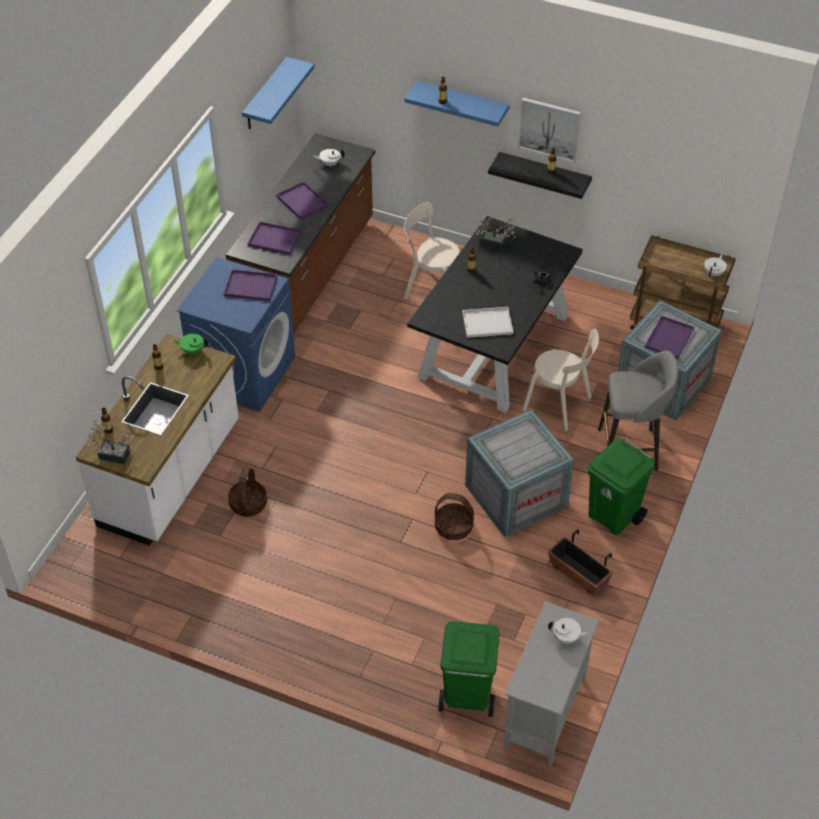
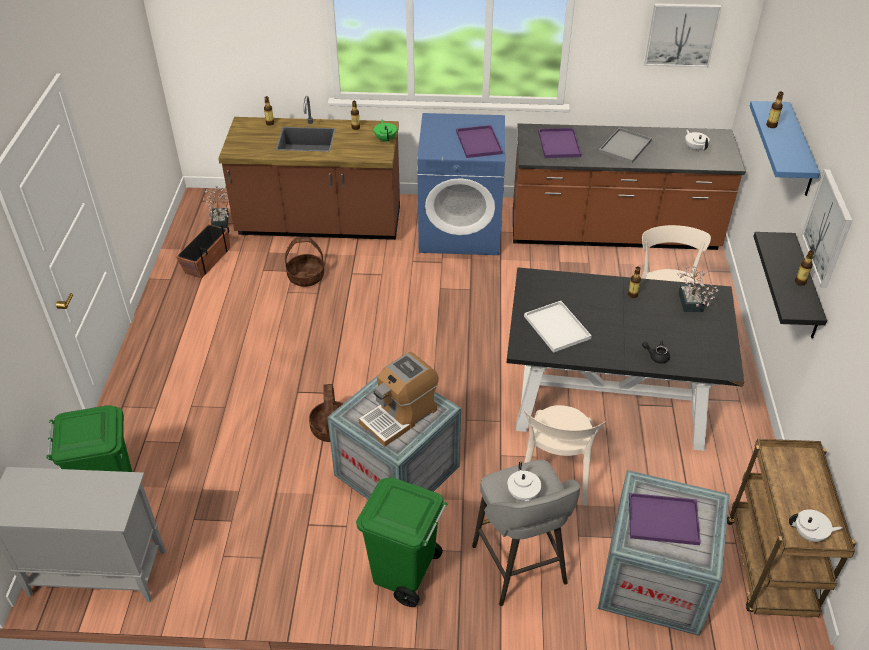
camera: 70 degrees right, 5 degrees down
white counter [76,334,239,546] -> brown counter [218,96,400,240]
potted plant [86,419,133,464] -> potted plant moved to [203,186,229,229]
blue shelf [242,57,314,129] -> picture [644,3,722,67]
purple tray [276,181,329,220] -> grey tray [599,127,652,163]
planter [548,529,613,596] -> planter moved to [176,224,230,278]
white teapot [548,618,589,644] -> white teapot moved to [507,462,541,502]
none -> coffee machine [359,352,439,447]

